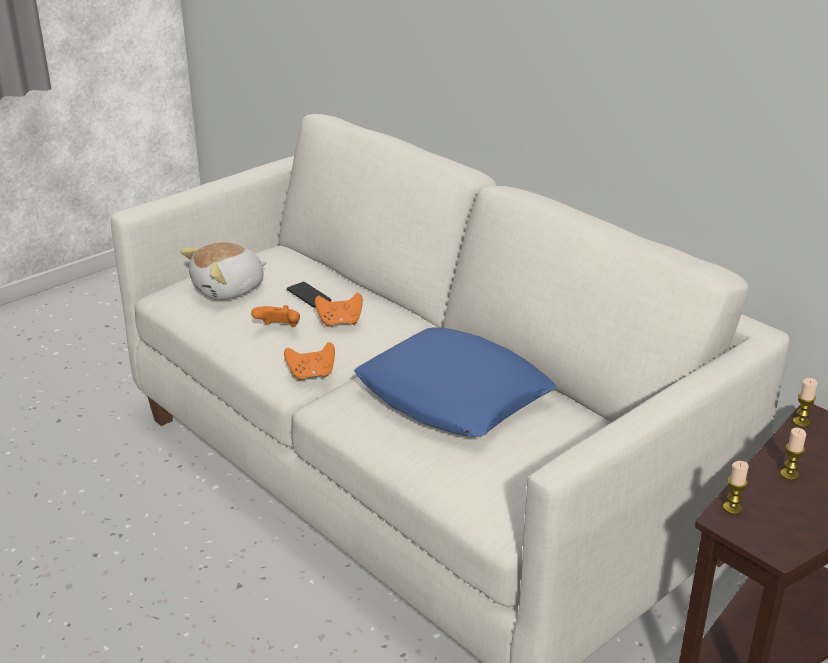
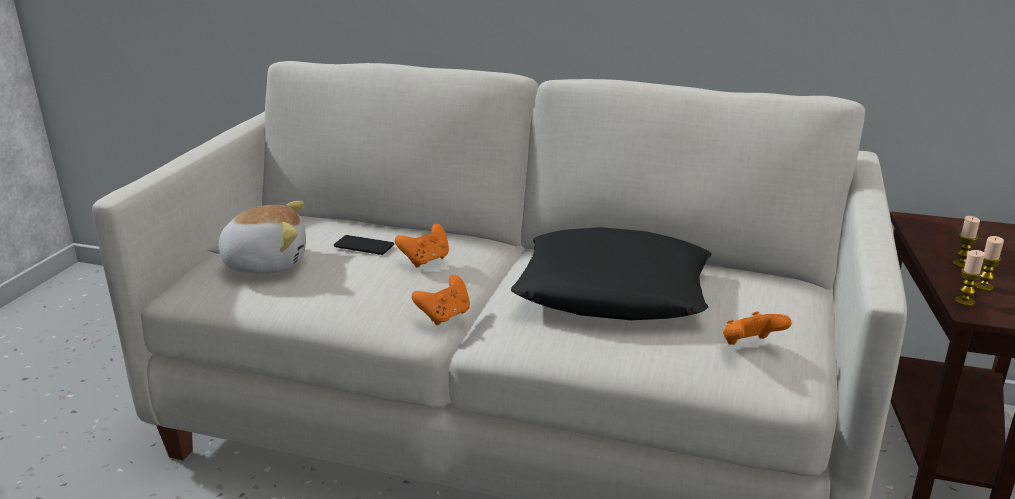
camera: 30 degrees left, 5 degrees down
plush toy [180,242,267,300] -> plush toy turned 120 degrees counterclockwise [207,201,306,273]
orange game controller [251,305,300,327] -> orange game controller moved to [723,311,792,345]
blue pillow [354,327,556,437] -> black pillow [511,227,712,320]
candle [793,378,817,427] -> candle moved to [974,236,1004,291]

